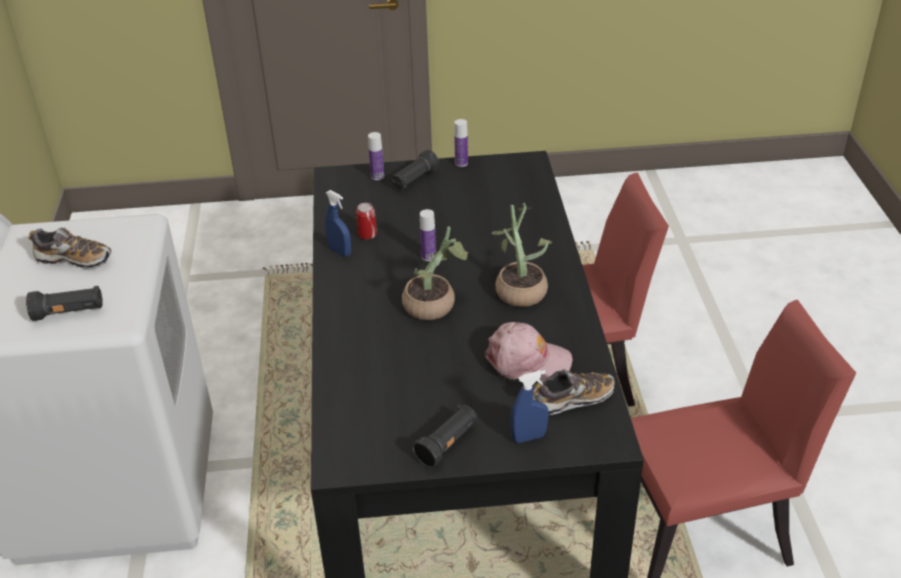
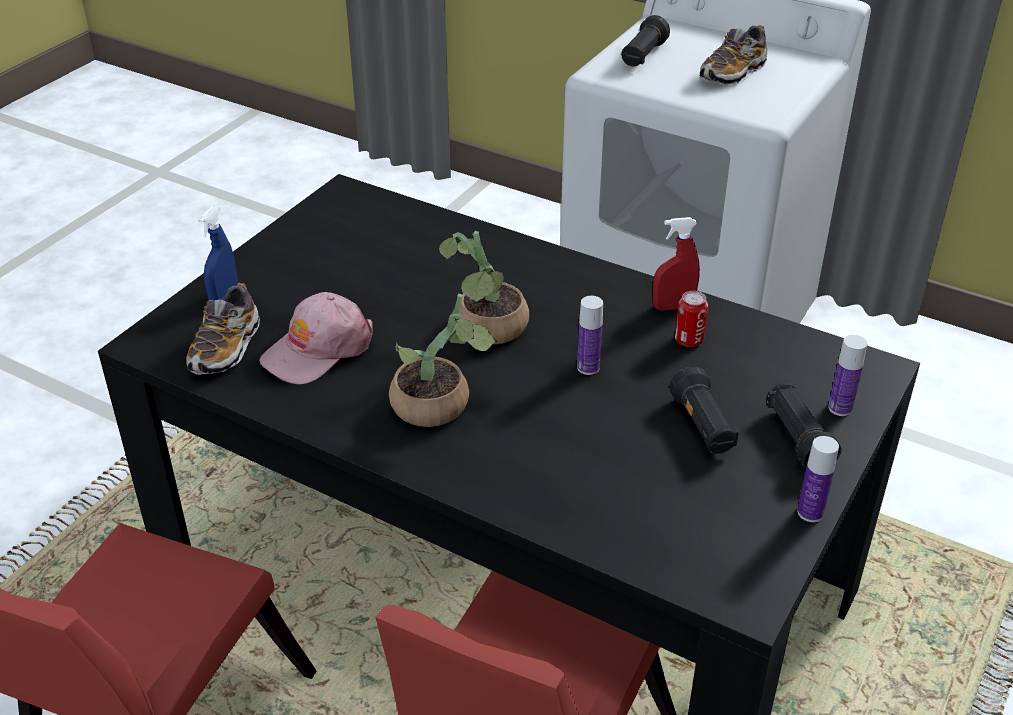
camera: 125 degrees right, 0 degrees up
blue spray bottle [325,190,351,257] -> red spray bottle [653,217,700,311]
black flashlight [413,404,478,467] -> black flashlight moved to [669,367,739,454]

